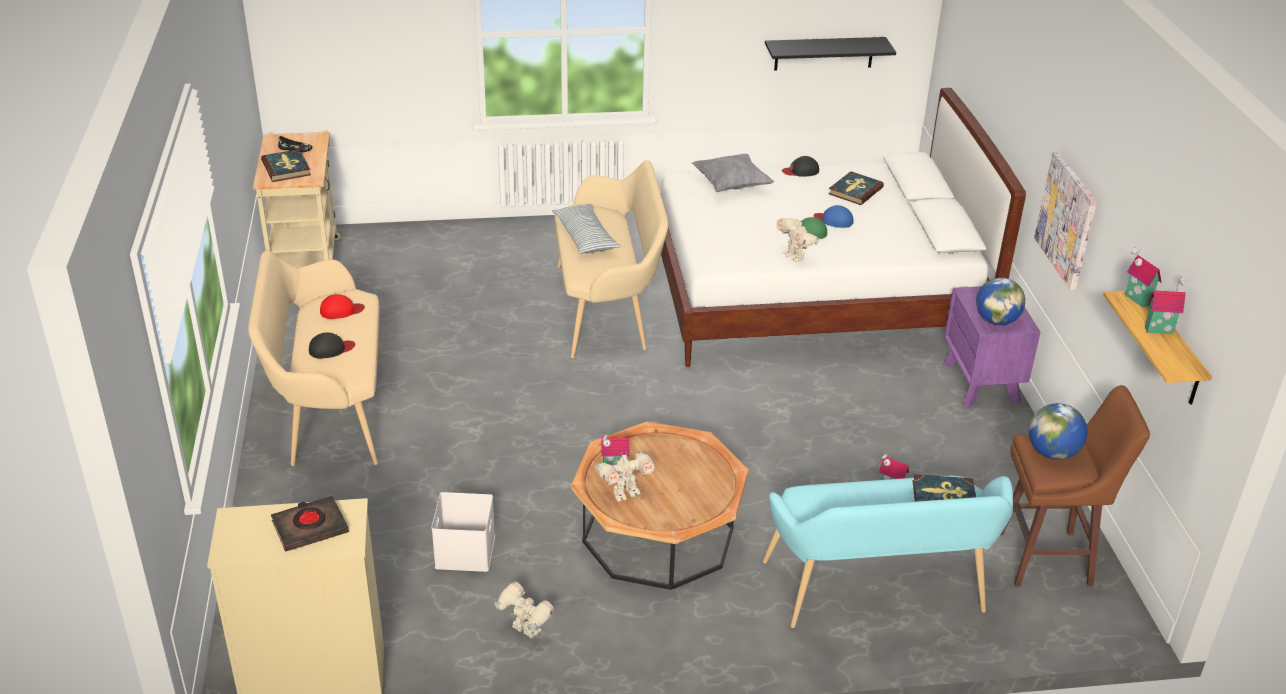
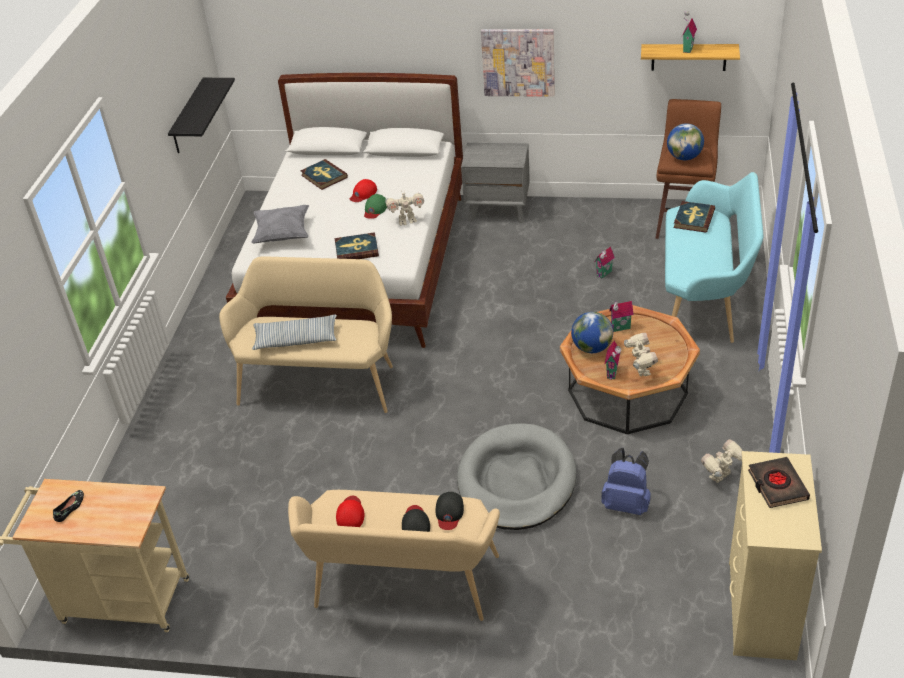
camera: 70 degrees left, 5 degrees up
book [261,149,311,182] -> book moved to [335,232,379,259]
white storage box [431,492,495,572] -> blue backpack [601,448,651,515]
black cap [782,156,819,177] -> black cap moved to [435,492,464,530]
blue cap [814,205,853,228] -> red cap [350,179,377,202]
purple nightstand [943,286,1041,408] -> grey nightstand [461,143,530,223]
globe [976,278,1025,325] -> globe moved to [571,312,613,353]
toy house [1125,247,1162,308] -> toy house moved to [609,301,634,332]
none -> grey dog bed [457,423,576,530]

